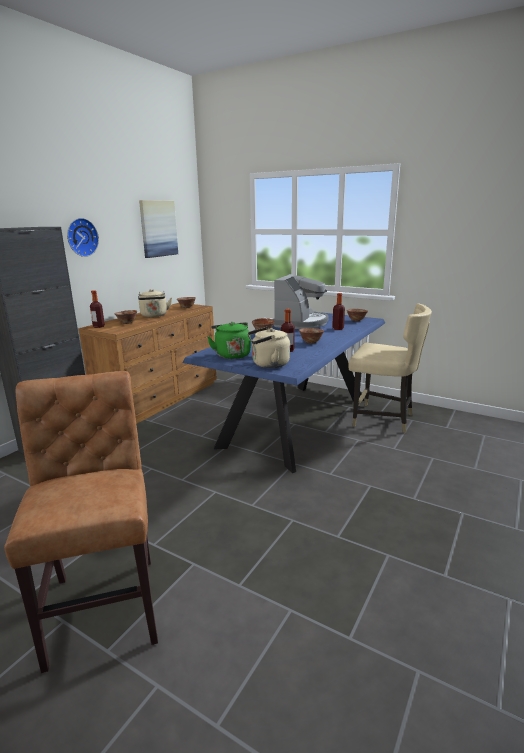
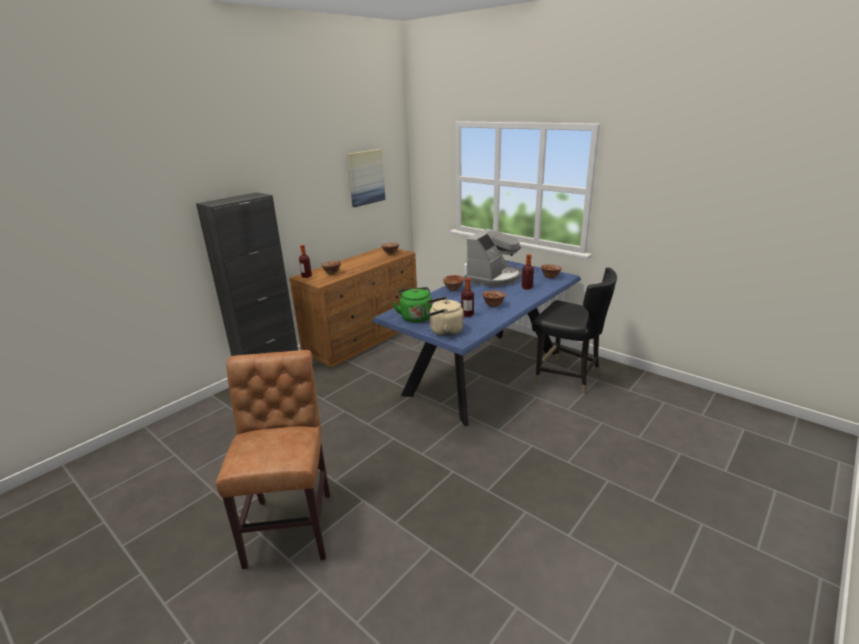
camera: 10 degrees right, 5 degrees up
wall clock [67,218,99,257] -> none
beige kettle [138,289,172,317] -> none
beige chair [348,304,432,433] -> black chair [532,268,617,394]

